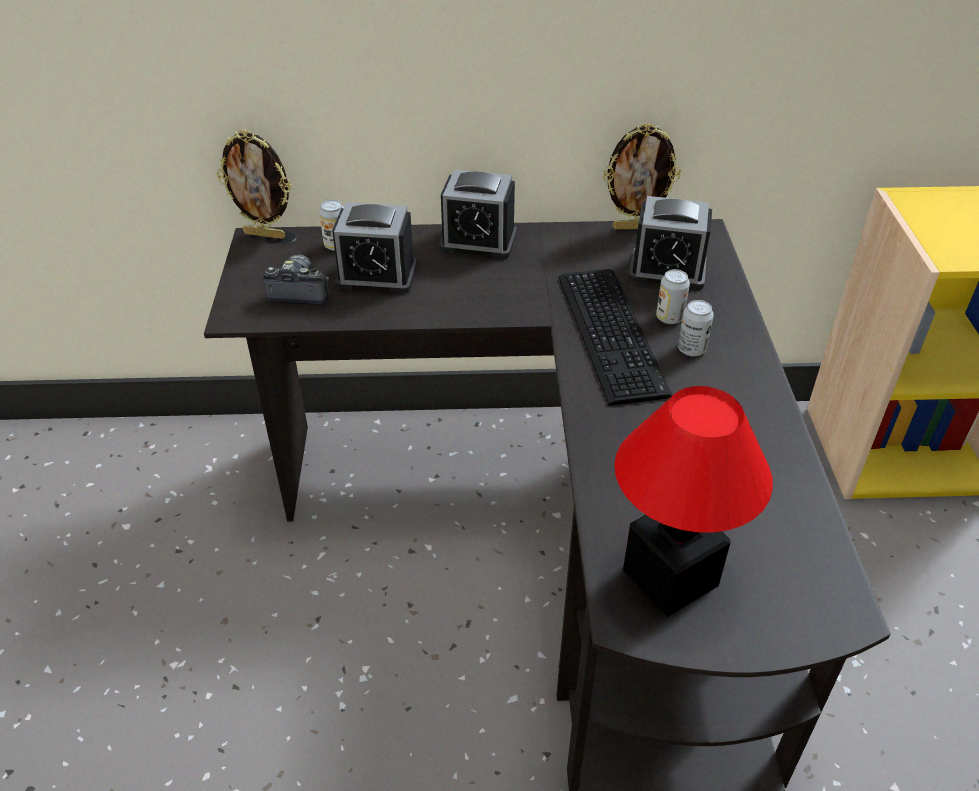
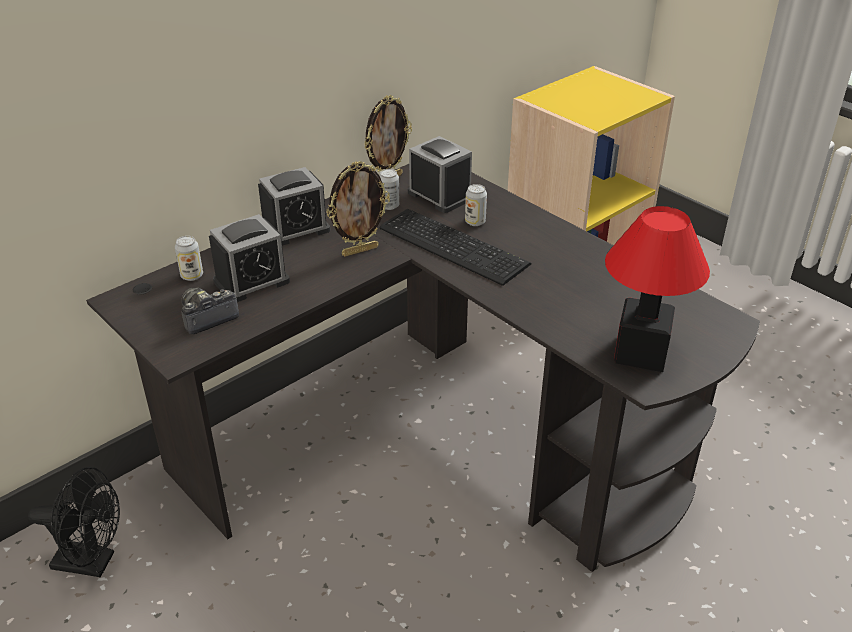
camera: 40 degrees left, 5 degrees down
picture frame [217,130,291,239] -> picture frame moved to [327,161,390,257]
alarm clock [628,196,712,290] -> alarm clock turned 105 degrees counterclockwise [408,136,472,213]
can [678,300,714,356] -> can moved to [379,169,399,210]
none -> black fan [28,467,120,577]

